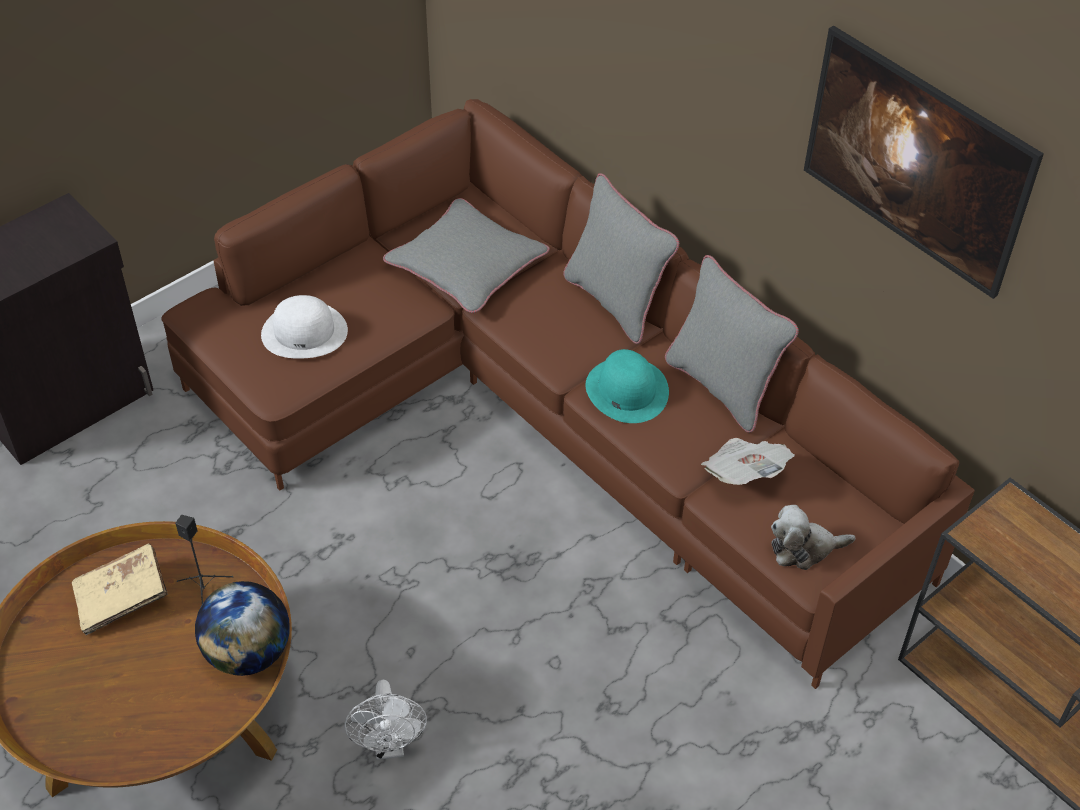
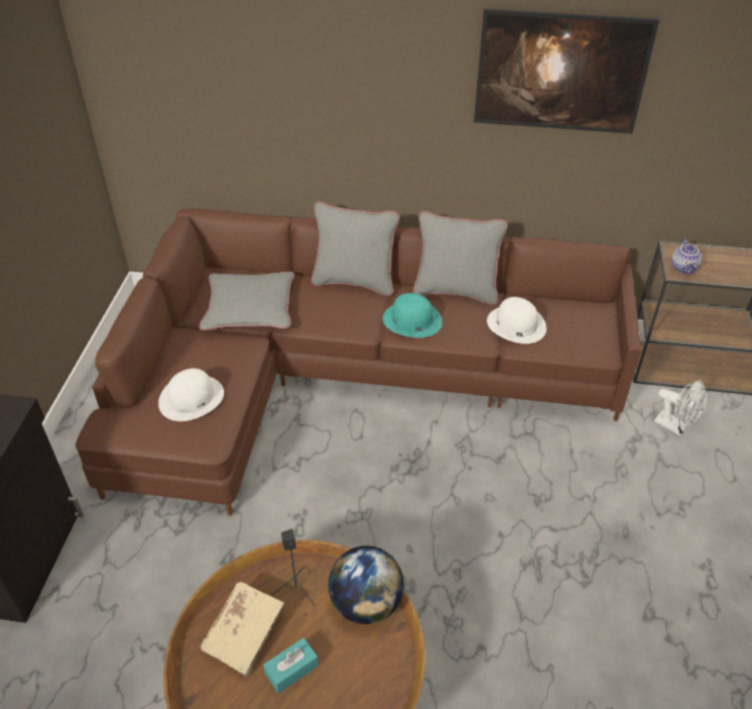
camera: 40 degrees left, 5 degrees down
white fan [345,679,427,760] -> white fan moved to [654,380,707,436]
newspaper [701,438,795,485] -> white hat [487,297,547,344]
plush toy [771,505,855,570] -> none
none -> turquoise tissue box [263,638,319,694]
none -> teapot [671,238,702,275]

